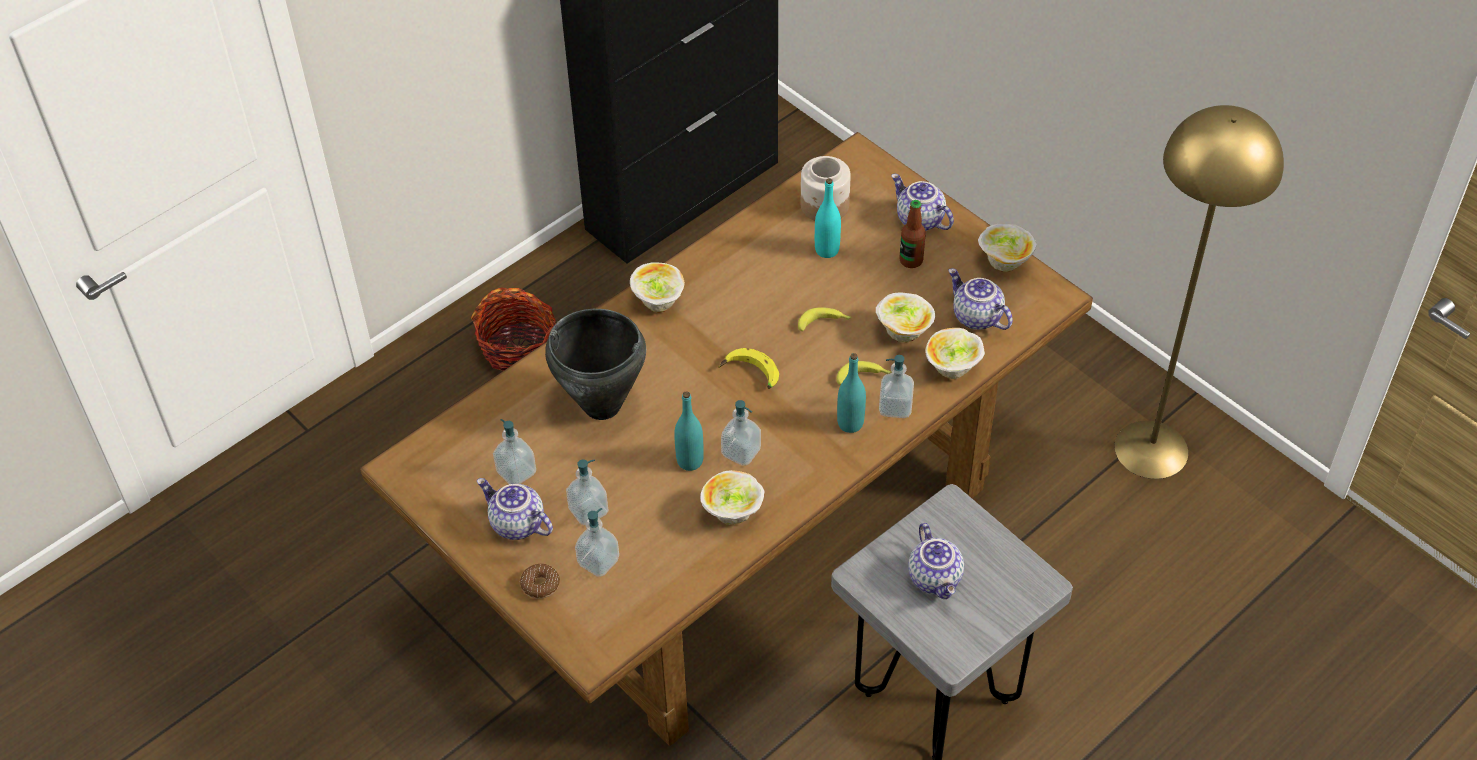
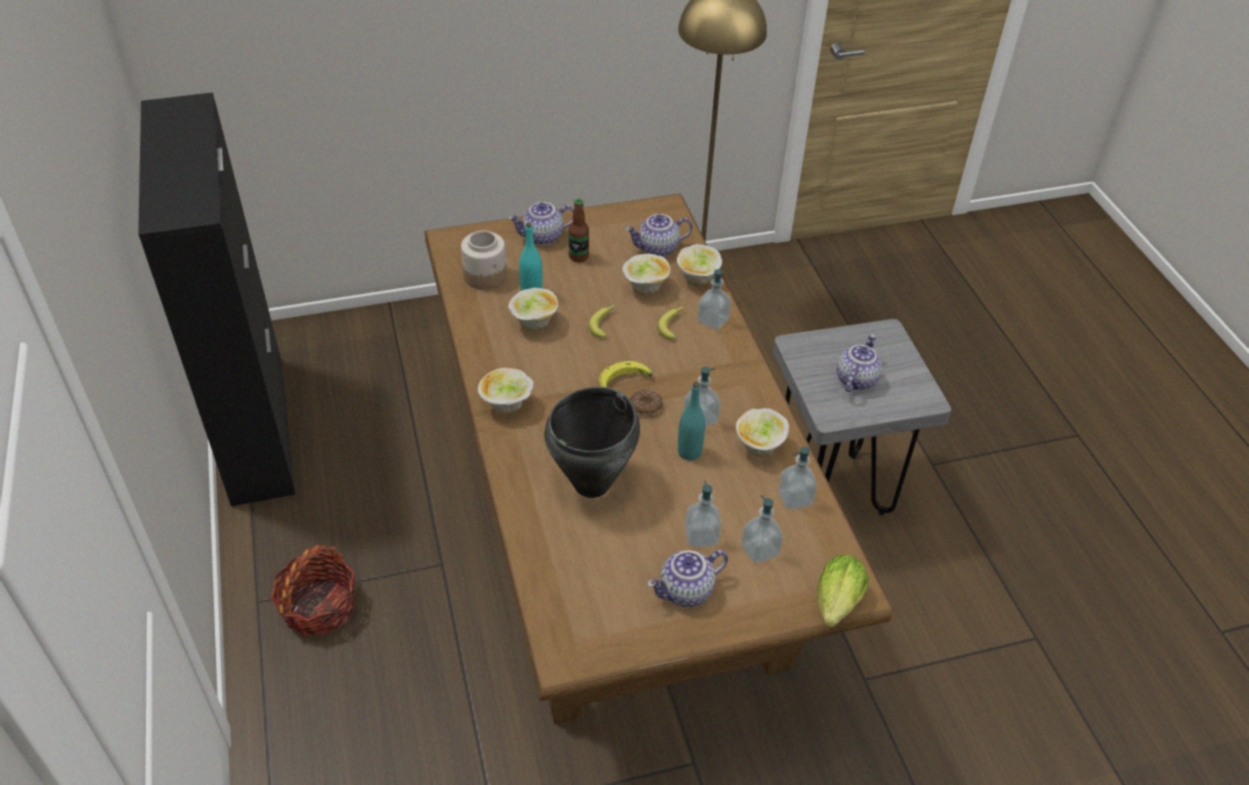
camera: 65 degrees left, 5 degrees down
soap dispenser [493,419,536,484] -> soap dispenser moved to [778,447,817,510]
donut [520,564,560,599] -> donut moved to [630,389,663,416]
turquoise bottle [837,353,866,433] -> none
teapot [908,523,964,599] -> teapot turned 75 degrees counterclockwise [836,334,882,392]
bowl [978,224,1037,272] -> bowl moved to [508,288,559,331]
none -> lettuce [817,555,869,627]

